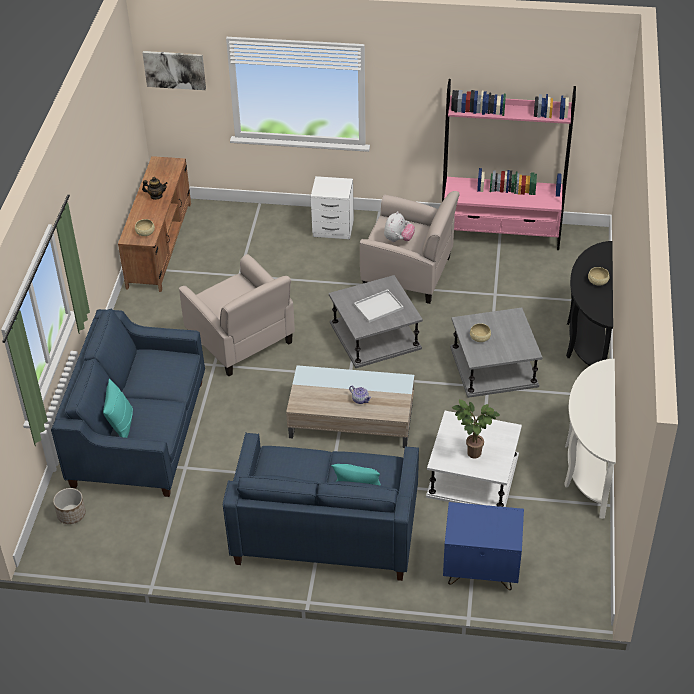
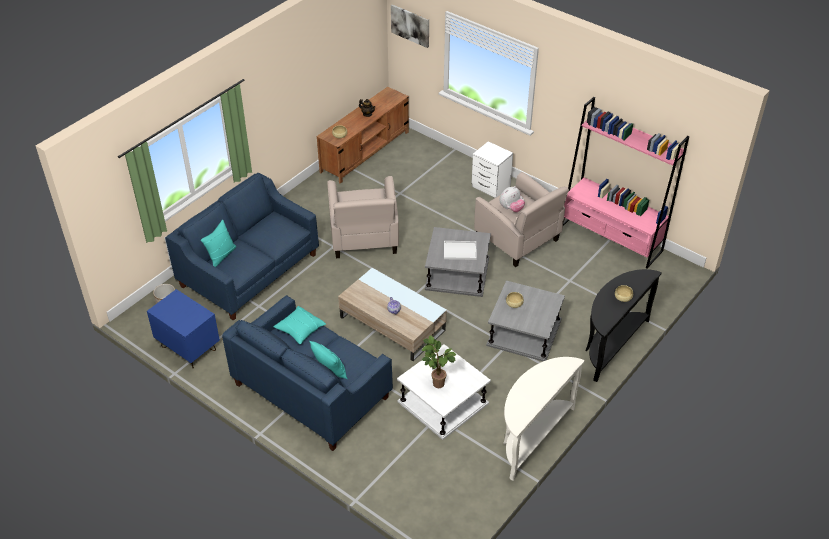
camera: 30 degrees right, 0 degrees up
blue nightstand [443,502,524,590] -> blue nightstand moved to [147,289,220,368]
none -> turquoise pillow [273,306,326,345]

